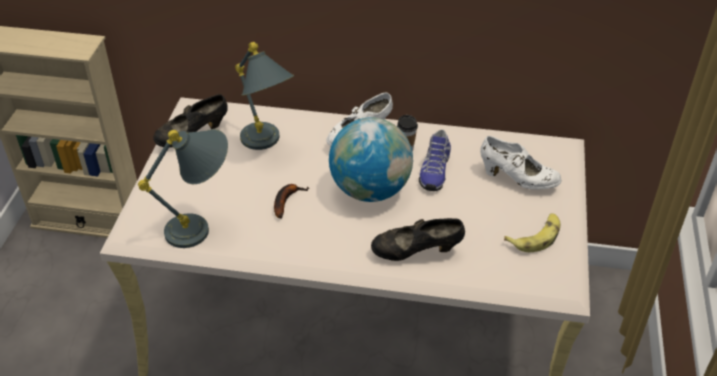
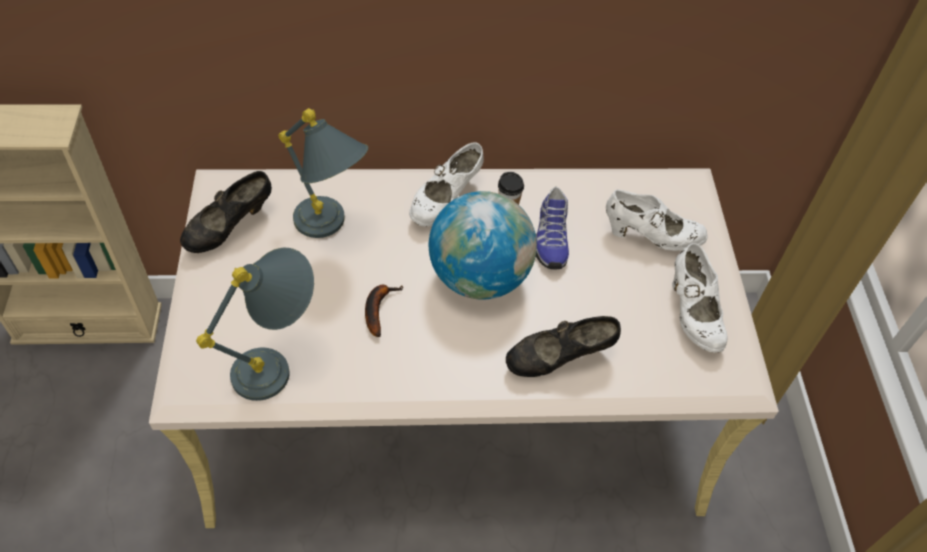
camera: 15 degrees left, 10 degrees up
banana [504,213,561,252] -> white shoe [672,243,727,353]

